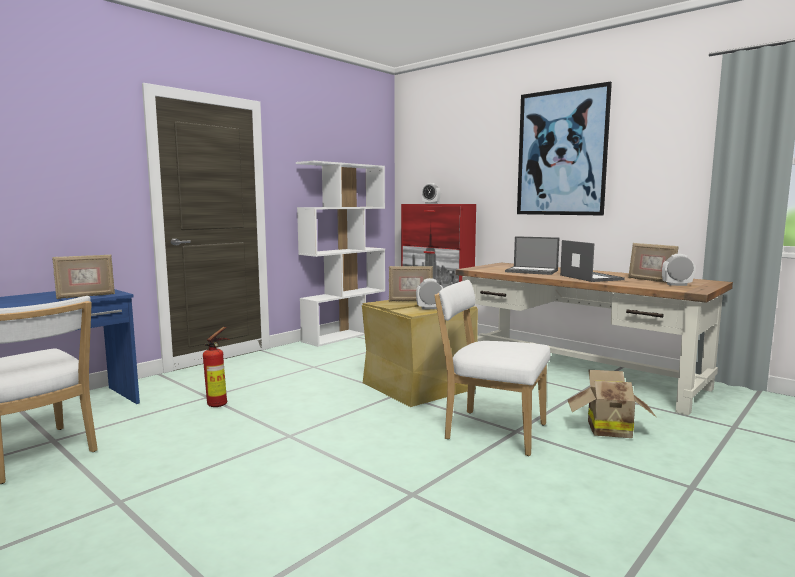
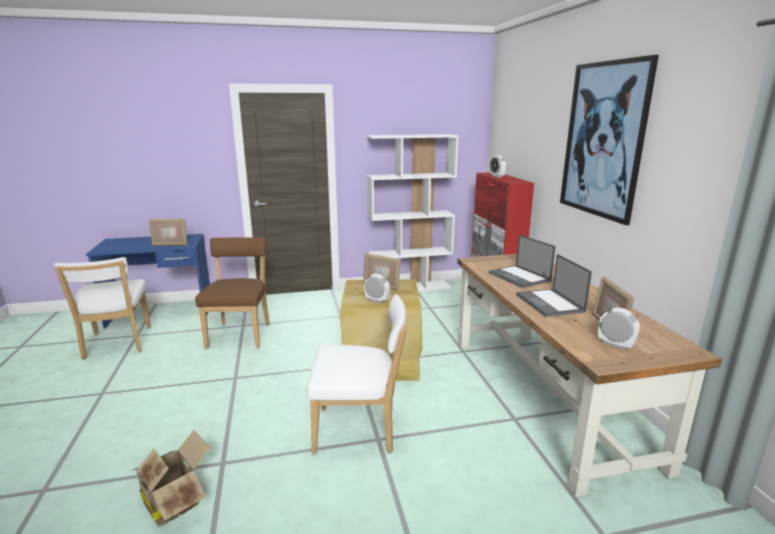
camera: 35 degrees right, 10 degrees up
fire extinguisher [203,327,230,407] -> brown chair [195,237,270,349]
white chair [434,280,551,456] -> white chair turned 120 degrees clockwise [307,294,408,454]
laptop [560,240,625,282] -> laptop turned 150 degrees clockwise [516,254,592,317]
cardboard box [568,370,656,438] -> cardboard box moved to [133,430,210,527]

